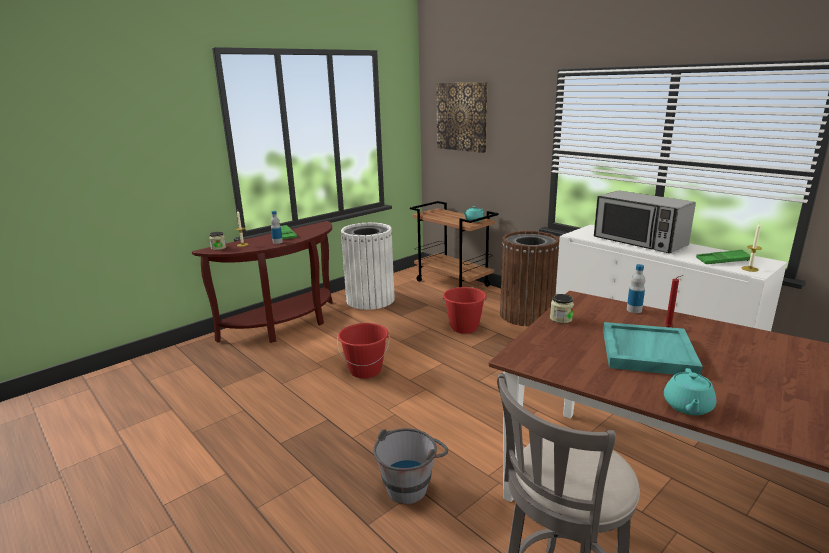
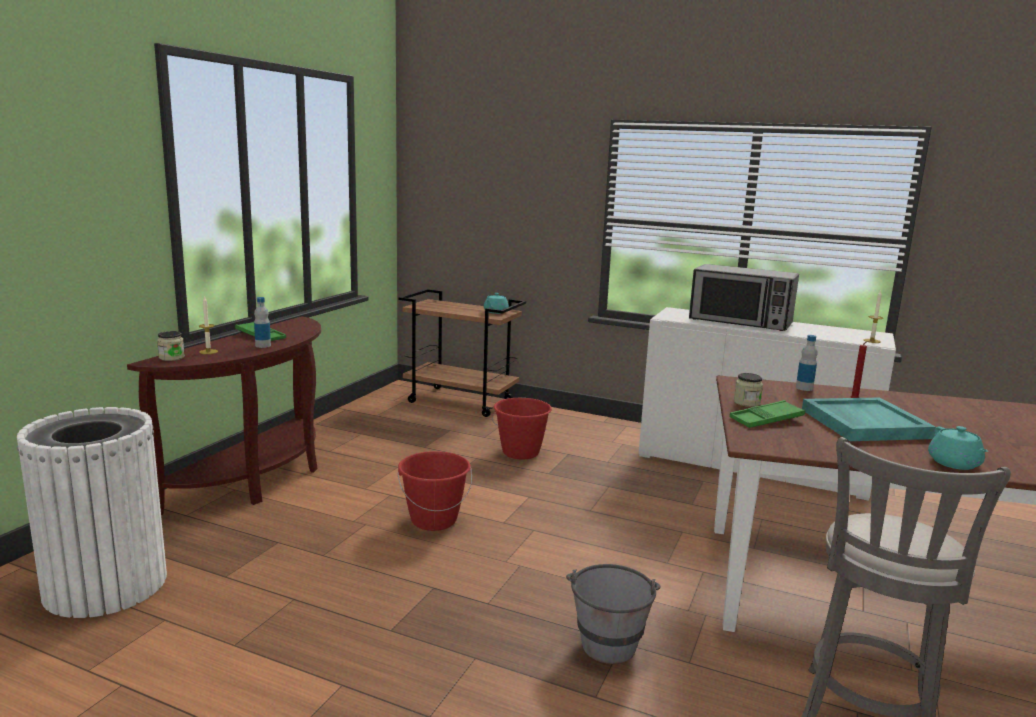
camera: 25 degrees left, 5 degrees down
white trash can [341,223,395,310] -> white trash can moved to [16,407,167,618]
picture [436,82,488,153] -> none
brown trash can [500,231,559,327] -> none
green tray [696,250,751,264] -> green tray moved to [730,400,805,428]

